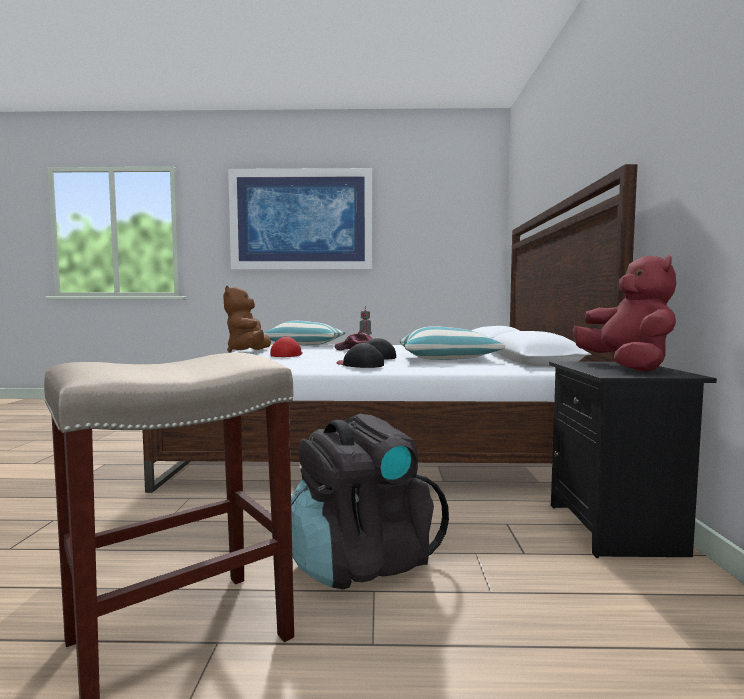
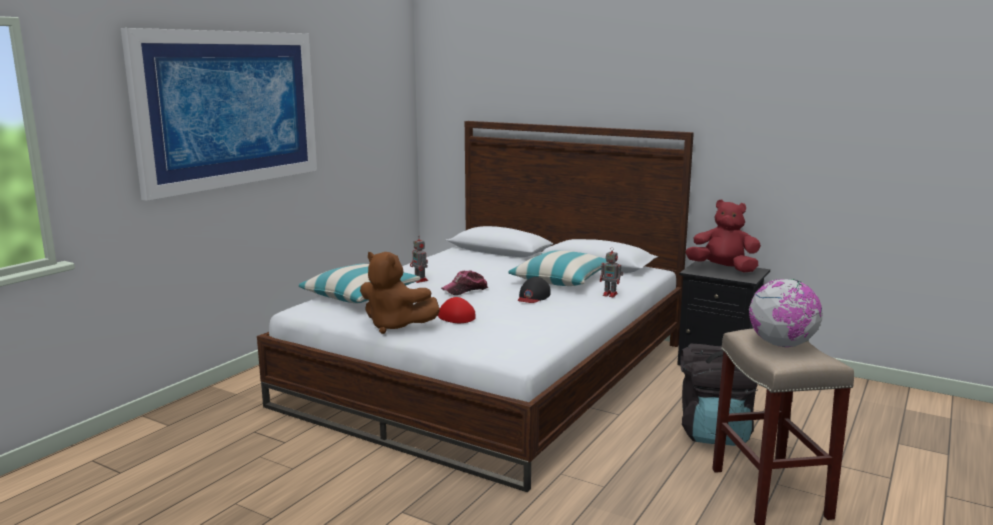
camera: 60 degrees left, 10 degrees up
black cap [337,343,384,368] -> none
none -> toy robot [600,247,623,297]
none -> globe [749,279,823,347]

